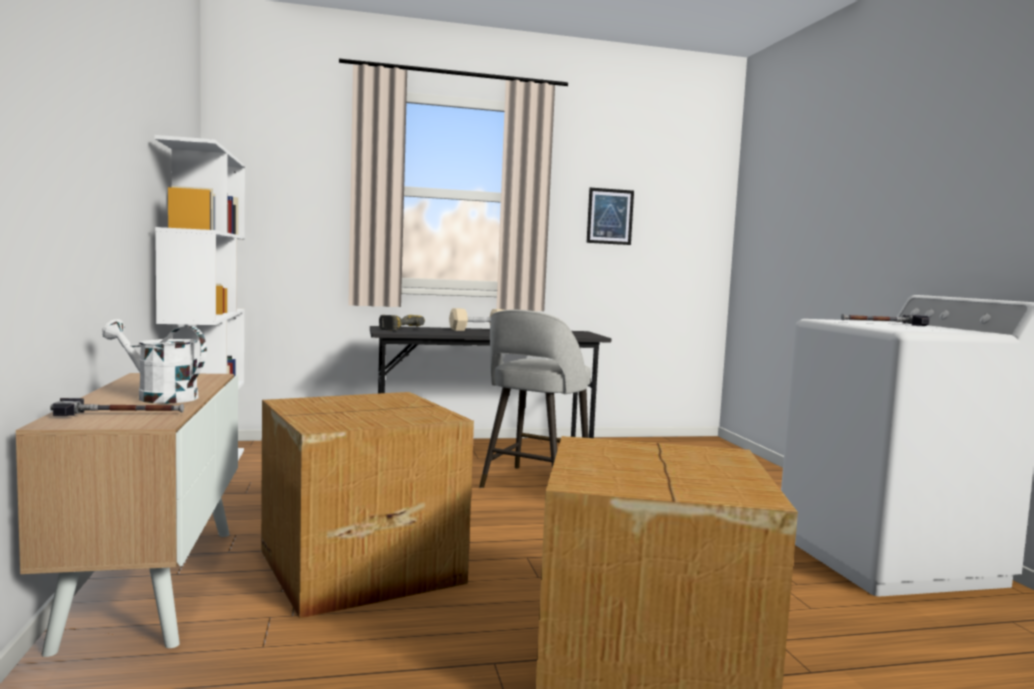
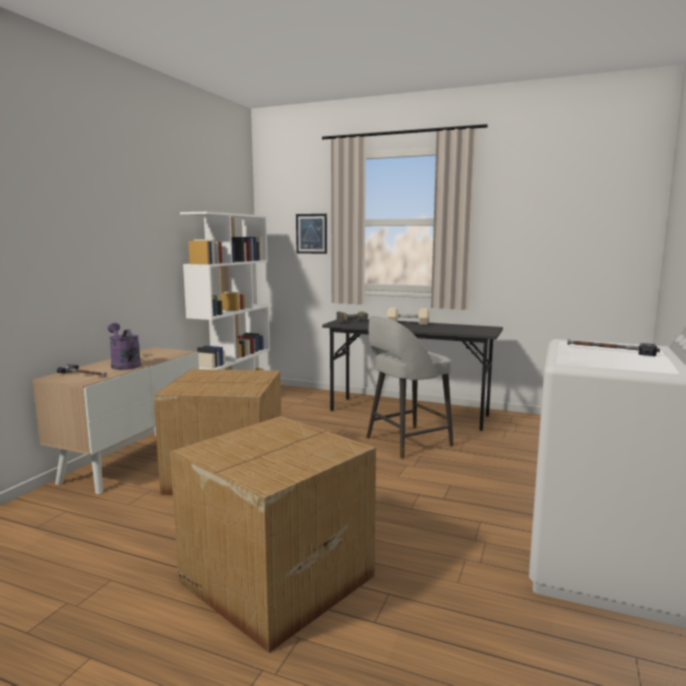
camera: 35 degrees right, 5 degrees up
white watering can [102,319,207,404] -> purple watering can [108,323,141,370]
picture [587,188,634,245] -> picture moved to [296,214,327,254]

